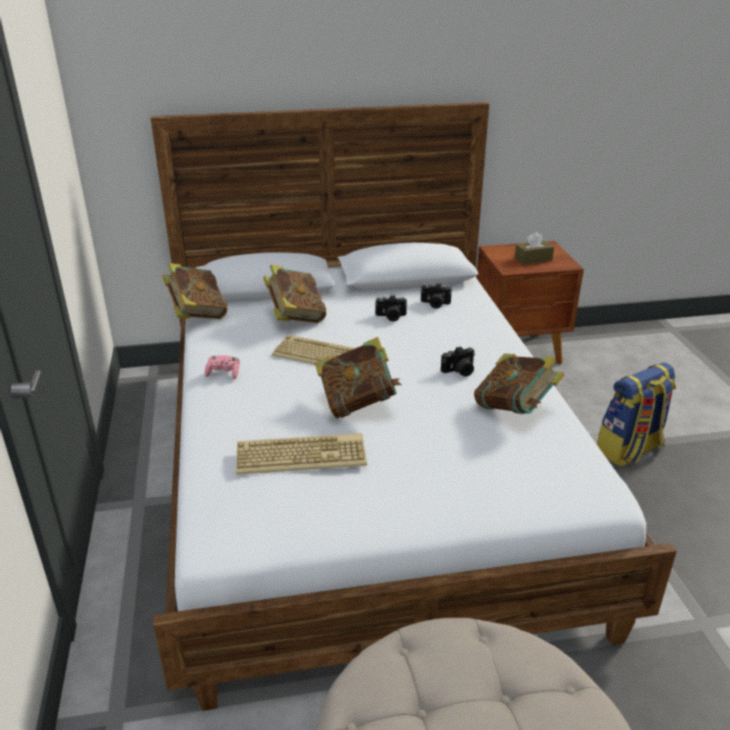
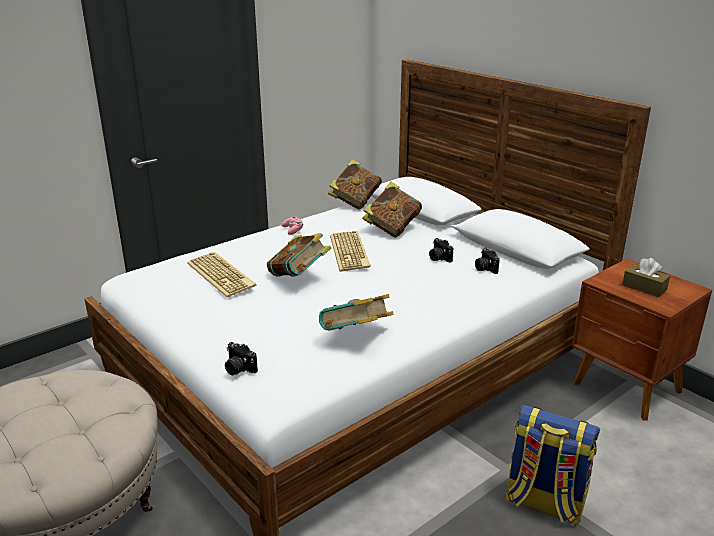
camera: 60 degrees right, 5 degrees down
camera [441,346,475,377] -> camera moved to [225,342,258,375]

